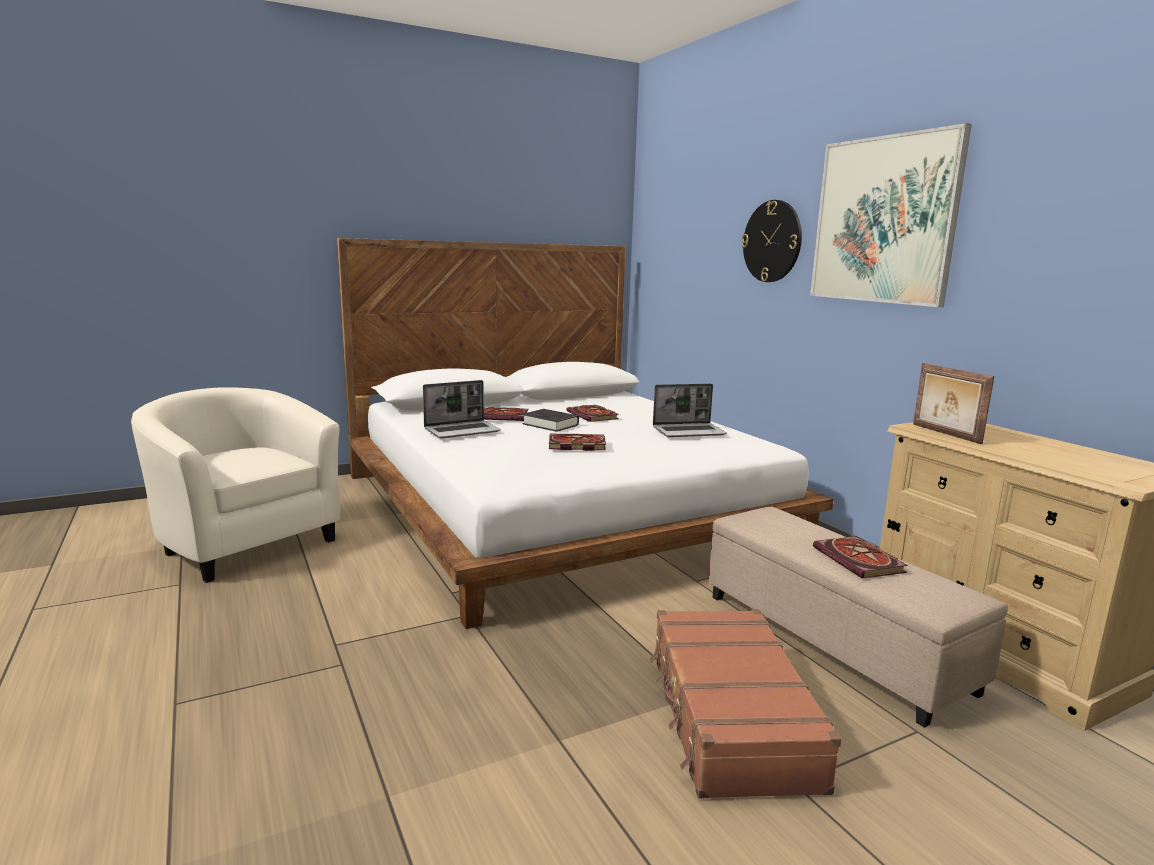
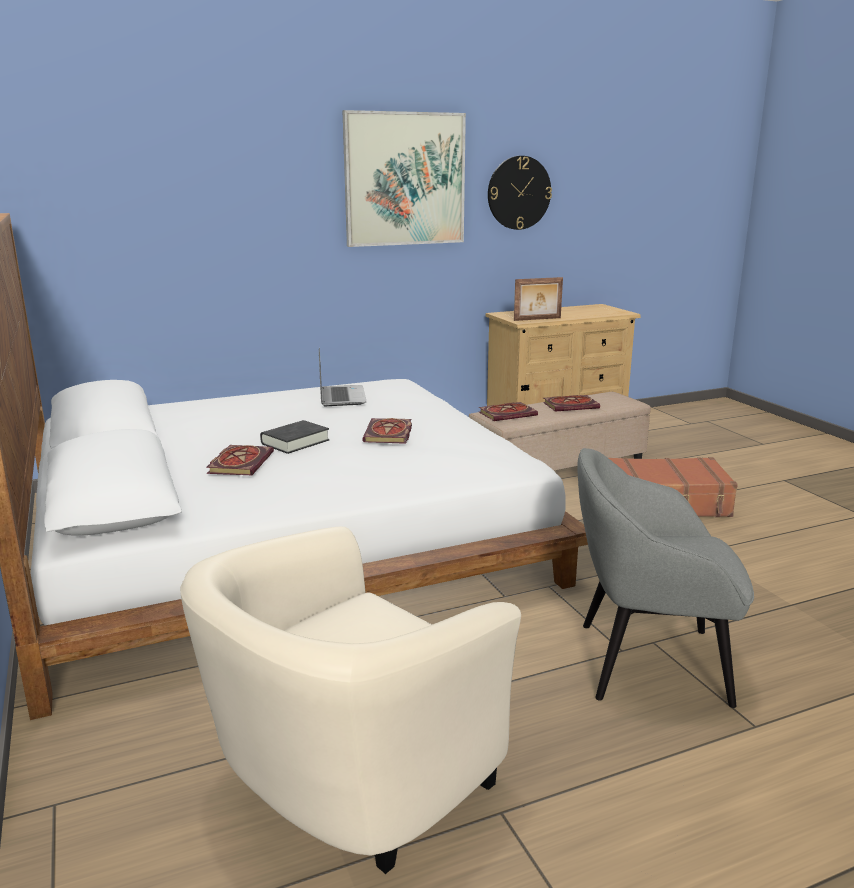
camera: 85 degrees left, 5 degrees up
laptop [423,380,501,439] -> none
book [567,405,619,422] -> book moved to [479,402,538,421]
wall clock [741,200,802,282] -> wall clock moved to [488,156,552,230]
none -> grey armchair [577,448,754,708]

